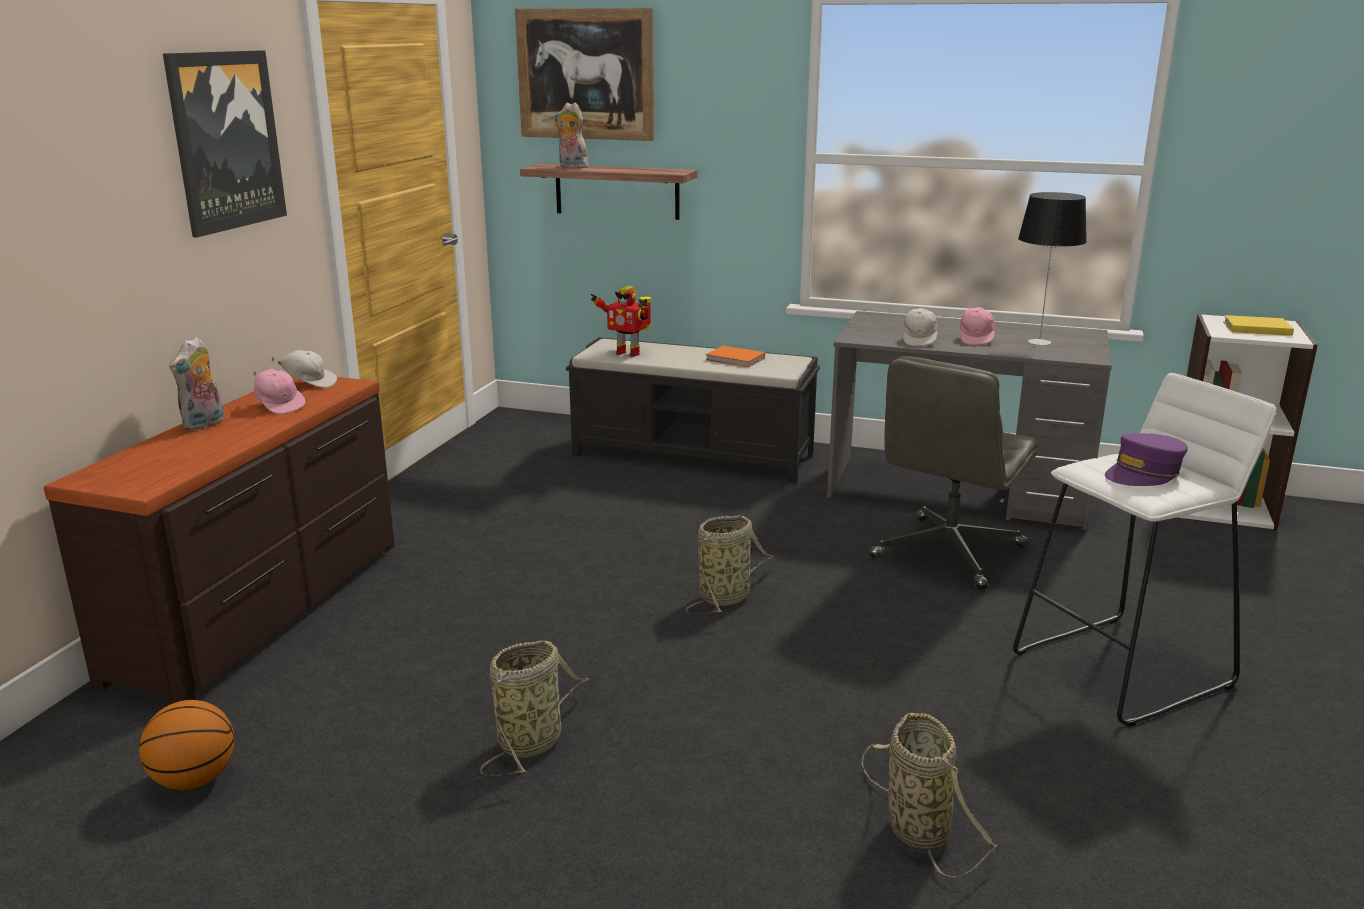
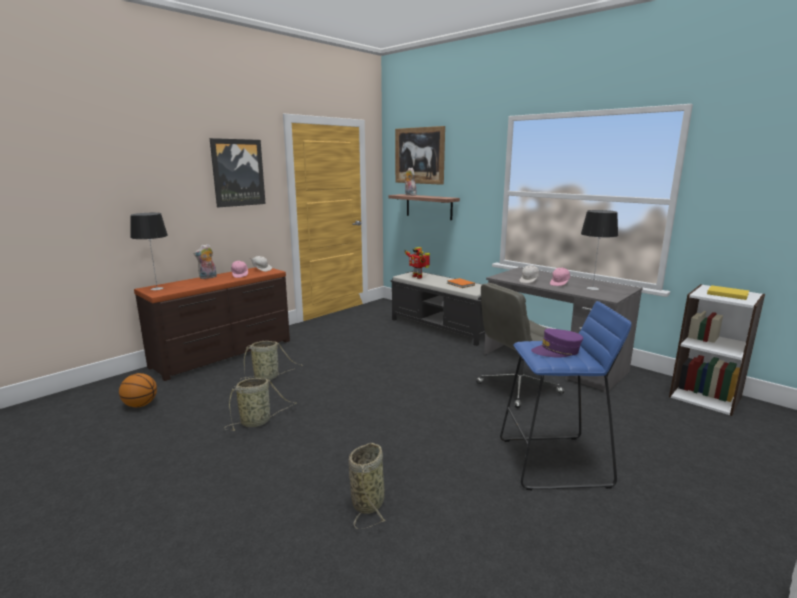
camera: 25 degrees right, 5 degrees down
basket [686,516,774,614] -> basket moved to [240,341,303,381]
white stool [1013,373,1277,727] -> blue stool [500,301,631,490]
none -> table lamp [130,213,168,290]

